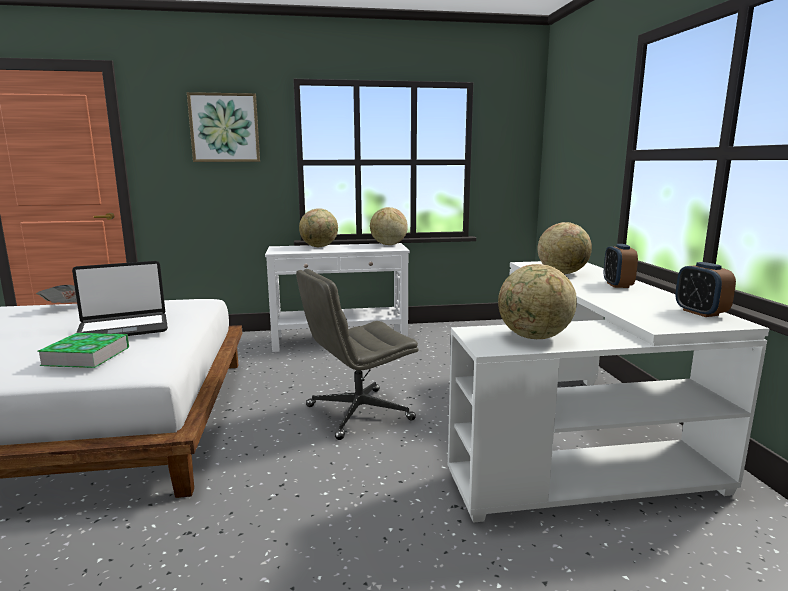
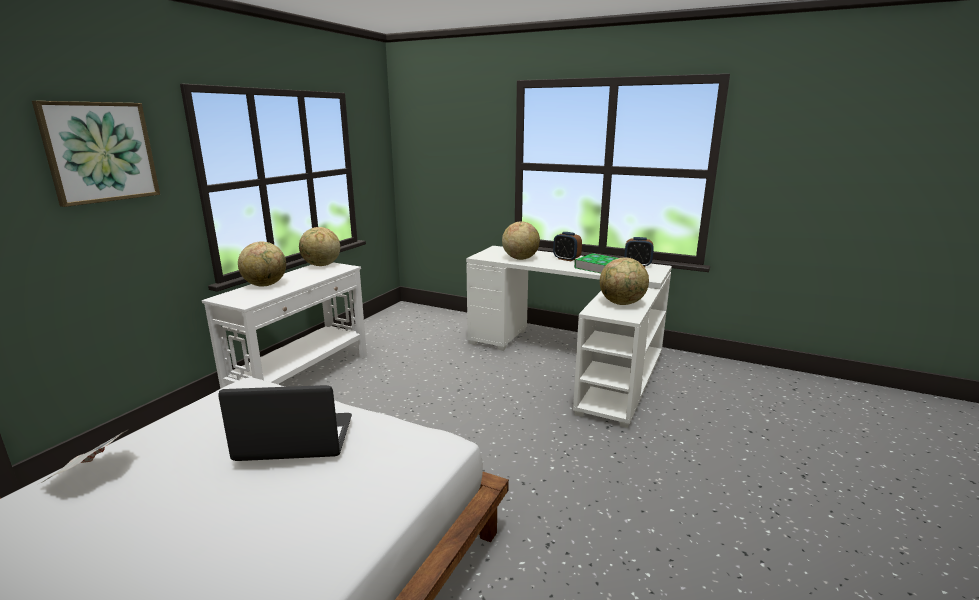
camera: 55 degrees left, 5 degrees up
book [37,333,129,368] -> book moved to [574,253,618,273]
laptop [72,261,168,336] -> laptop turned 105 degrees counterclockwise [218,385,352,461]
grey office chair [296,269,418,440] -> none

